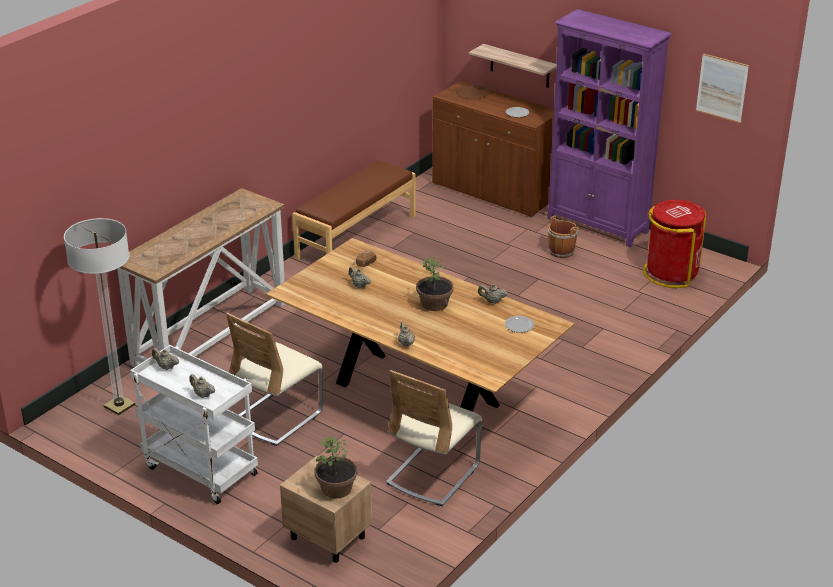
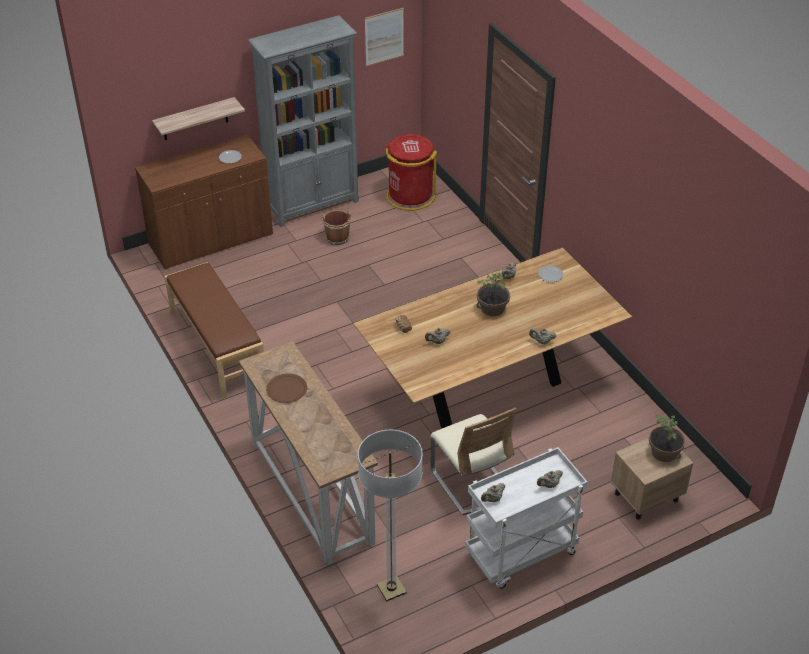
camera: 65 degrees left, 10 degrees up
beige chair [386,370,482,506] -> none
brown plate [456,85,489,99] -> brown plate moved to [266,373,307,403]
purple bookcase [547,9,672,247] -> grey bookcase [248,15,359,227]

